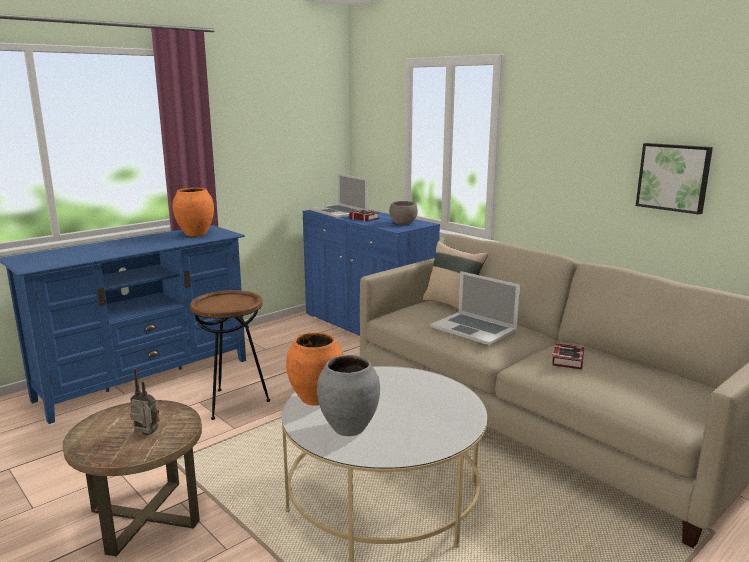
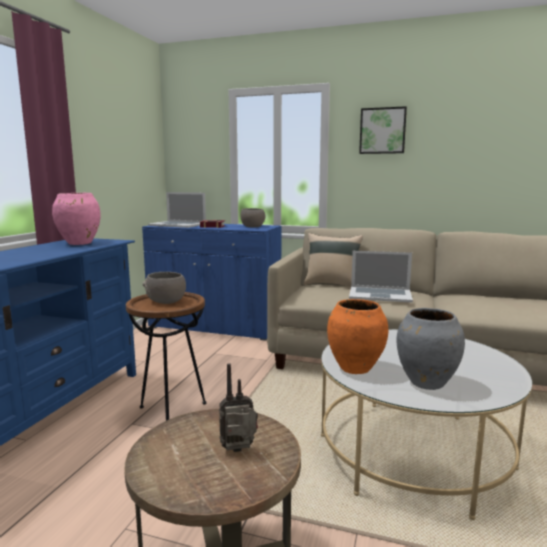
camera: 30 degrees left, 5 degrees down
orange vase [172,188,214,237] -> pink vase [52,193,100,245]
book [552,343,584,369] -> none
picture [636,143,713,215] -> picture moved to [359,106,407,154]
none -> grey bowl [143,272,186,304]

